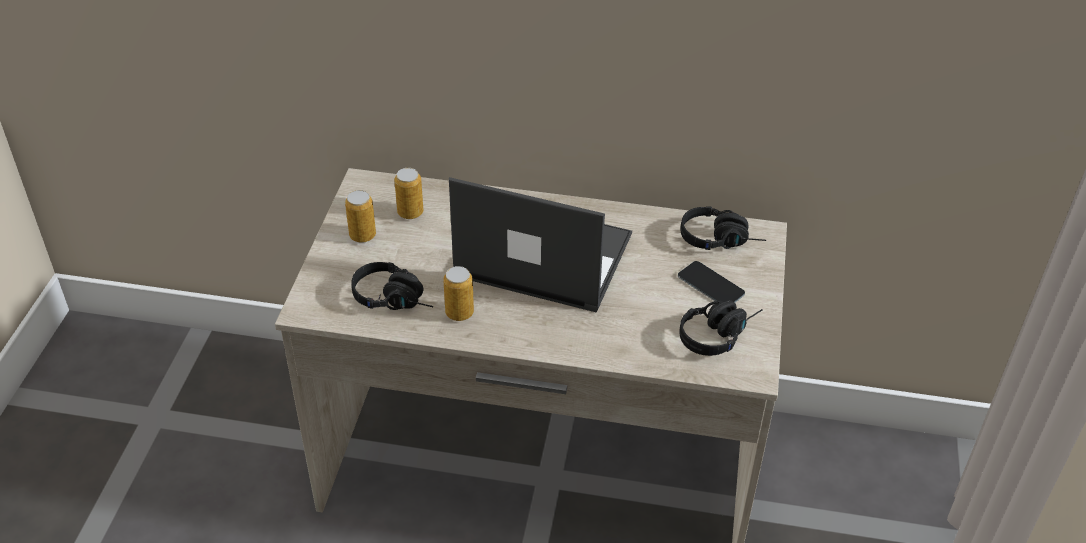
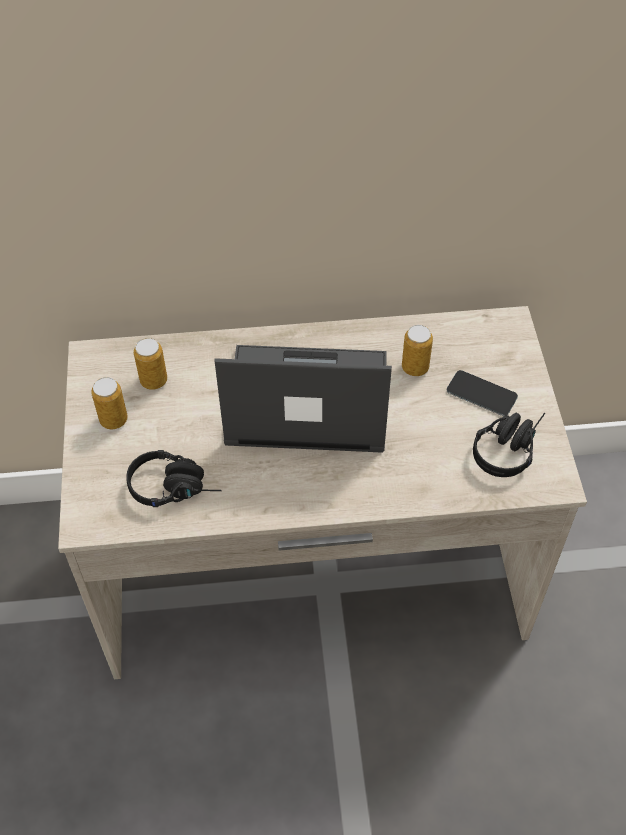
camera: 15 degrees left, 10 degrees up
can [443,266,474,321] -> can moved to [402,325,433,376]
black headphones [681,206,766,250] -> none

